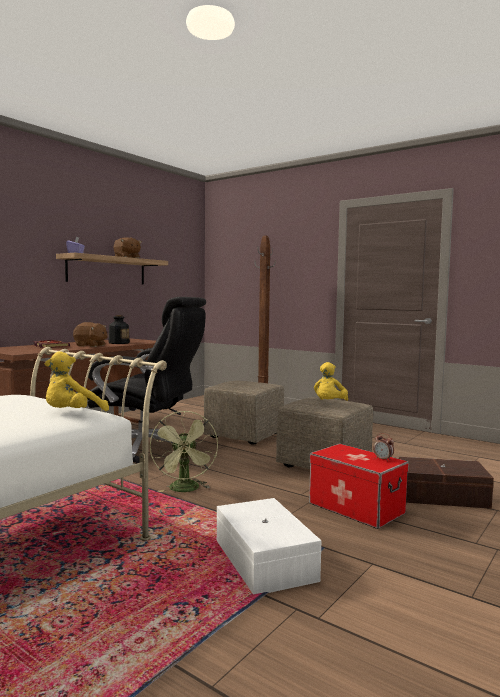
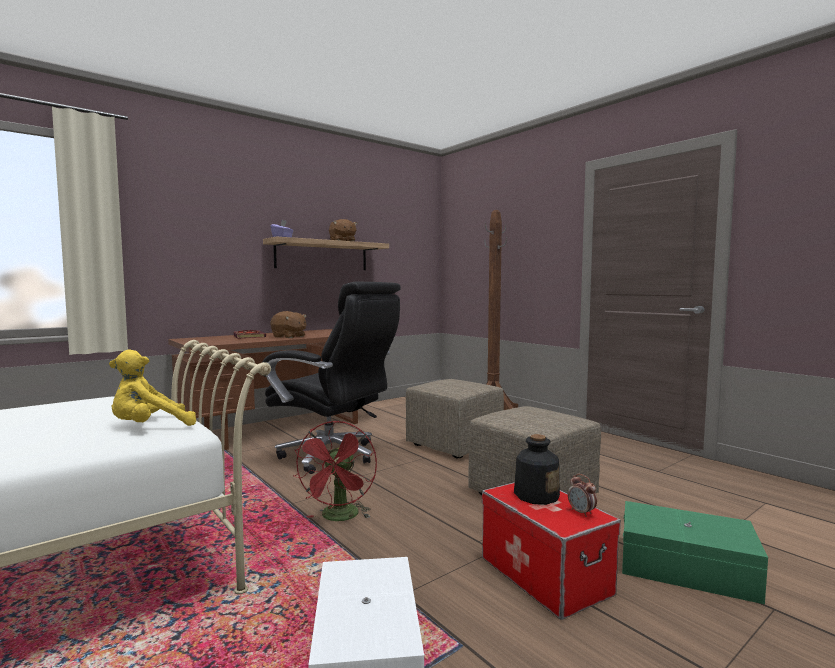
camera: 15 degrees right, 0 degrees up
bottle [109,315,130,344] -> bottle moved to [514,434,560,505]
green fan [150,410,218,492] -> red fan [293,421,377,521]
yellow plush toy [314,362,348,401] -> none
brown storage box [399,457,494,509] -> green storage box [622,501,768,604]

